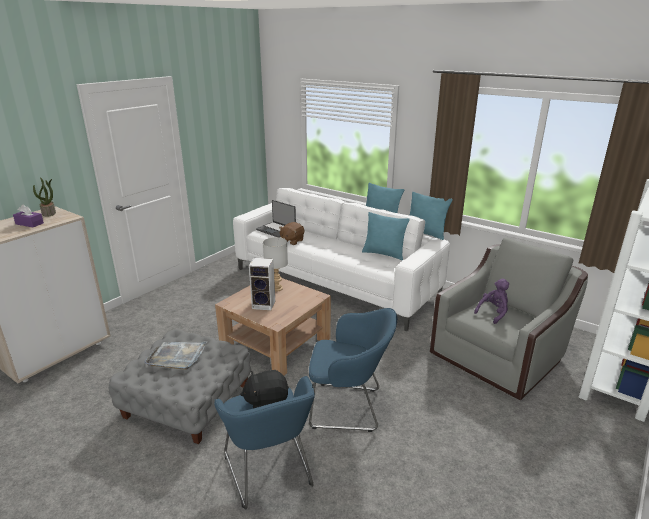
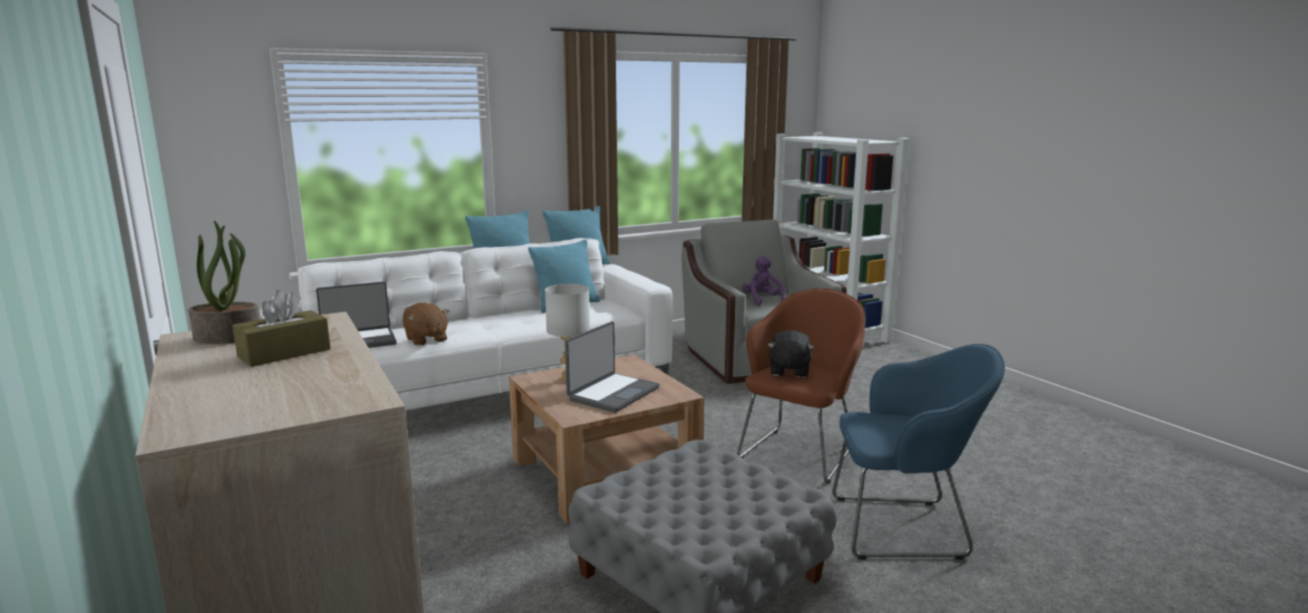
camera: 65 degrees left, 10 degrees down
purple tissue box [13,205,44,227] -> brown tissue box [232,290,331,367]
grey tray [144,341,208,370] -> none
black plush toy [240,370,289,408] -> black plush toy moved to [767,330,814,378]
speaker [249,258,275,310] -> laptop [565,321,660,413]
blue armchair [309,308,397,432] -> brown armchair [737,288,865,484]

